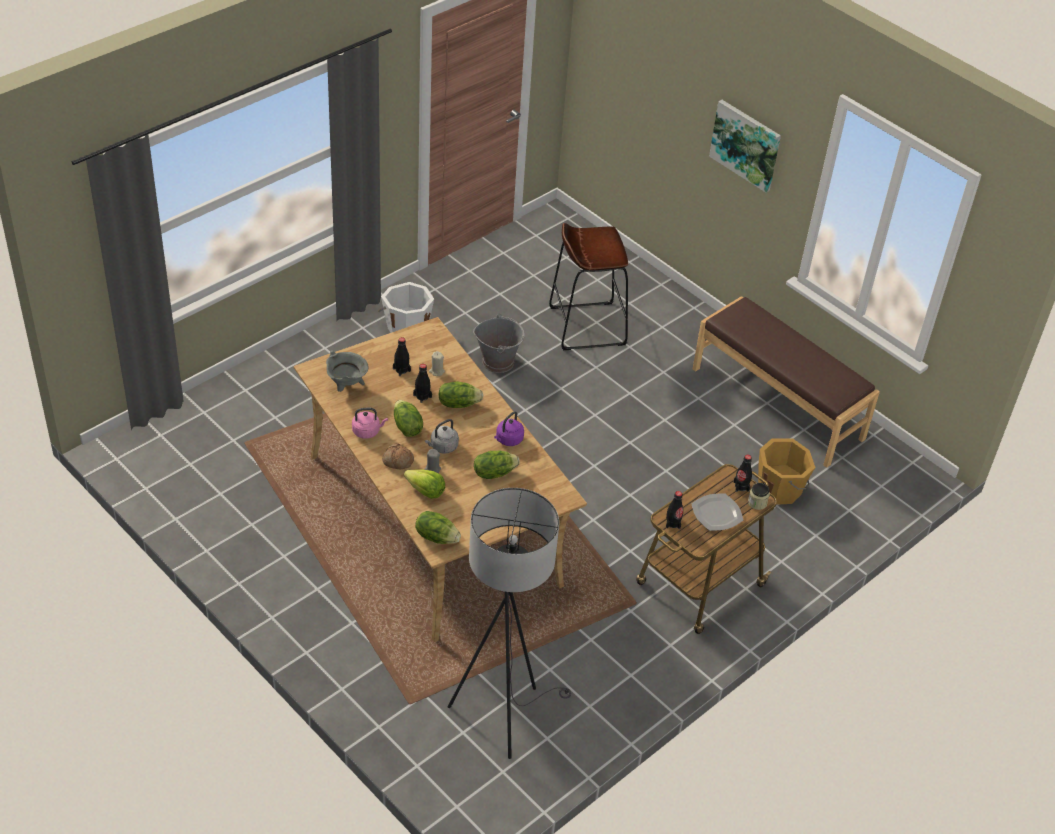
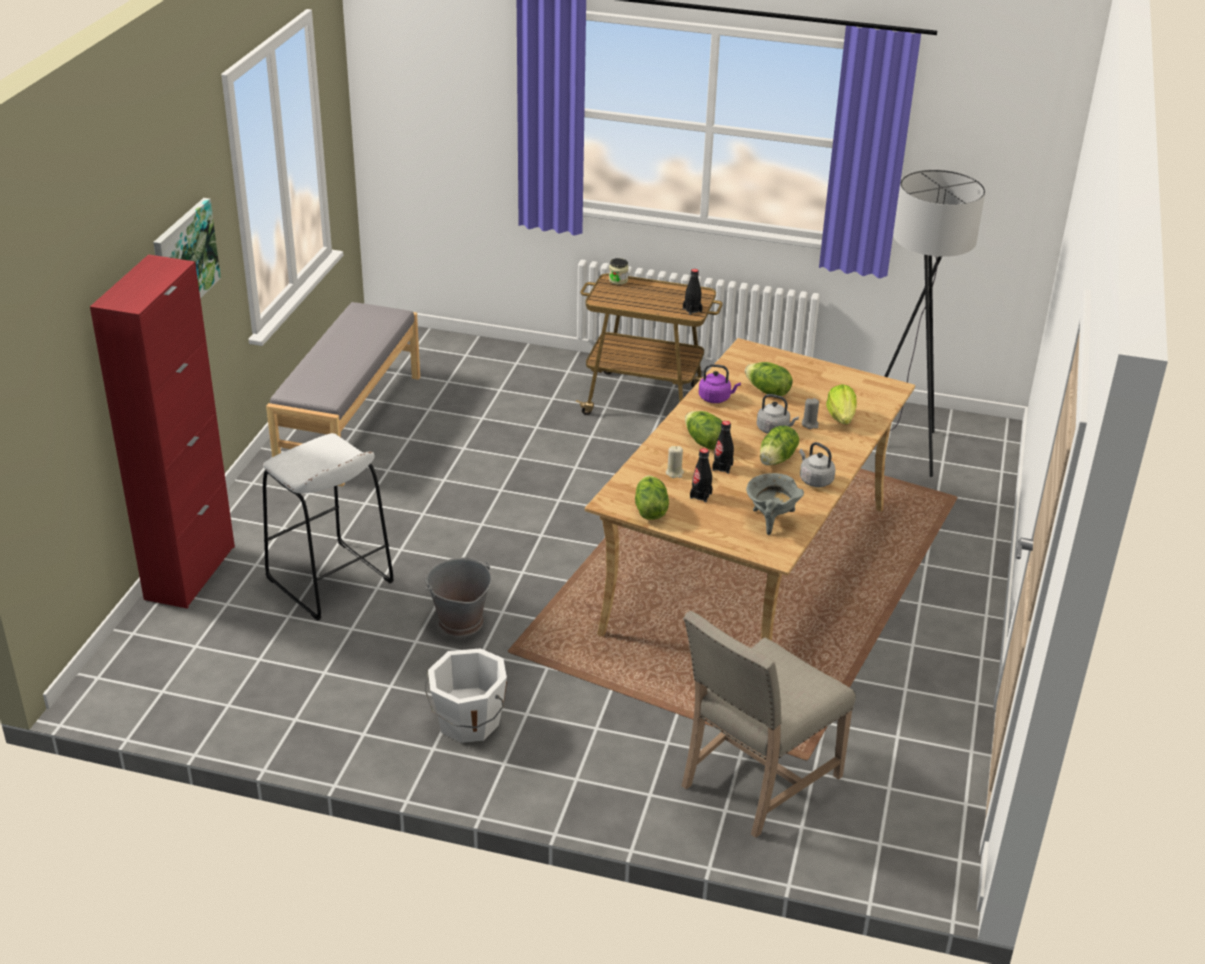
camera: 120 degrees left, 10 degrees down
pink kettle [352,408,388,439] -> grey kettle [799,442,835,487]
bread [382,444,414,469] -> none
lettuce [415,511,461,544] -> lettuce moved to [635,475,669,520]
brown stool [549,223,628,350] -> white stool [263,433,394,621]
plate [691,493,743,531] -> none
brown bench [693,296,880,468] -> grey bench [266,302,420,487]
black bottle [734,455,752,492] -> none
orange bucket [758,439,816,505] -> none
none -> red cabinet [90,254,235,608]
none -> beige chair [681,611,856,838]

